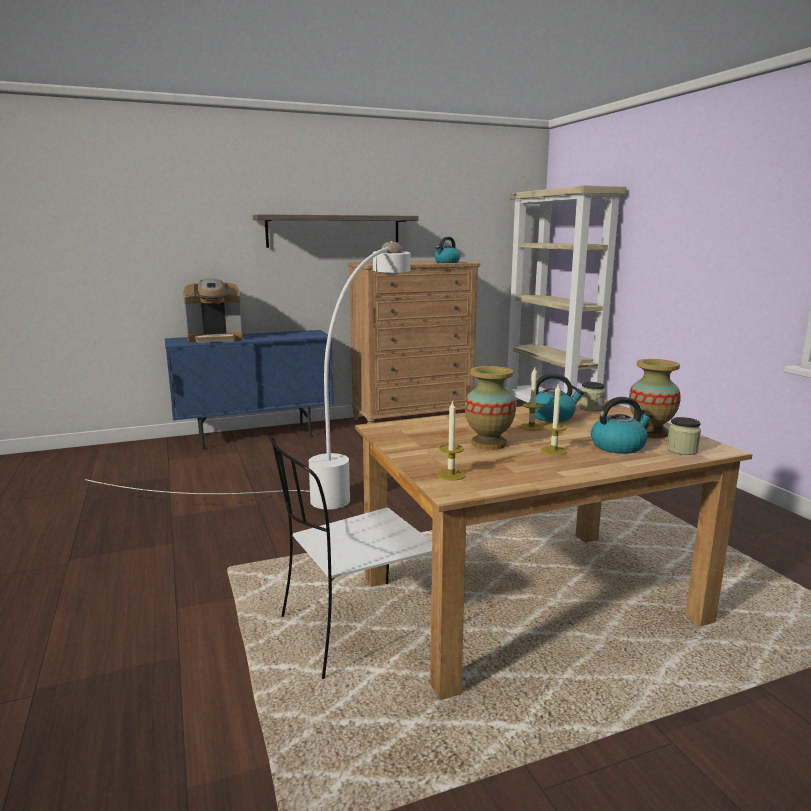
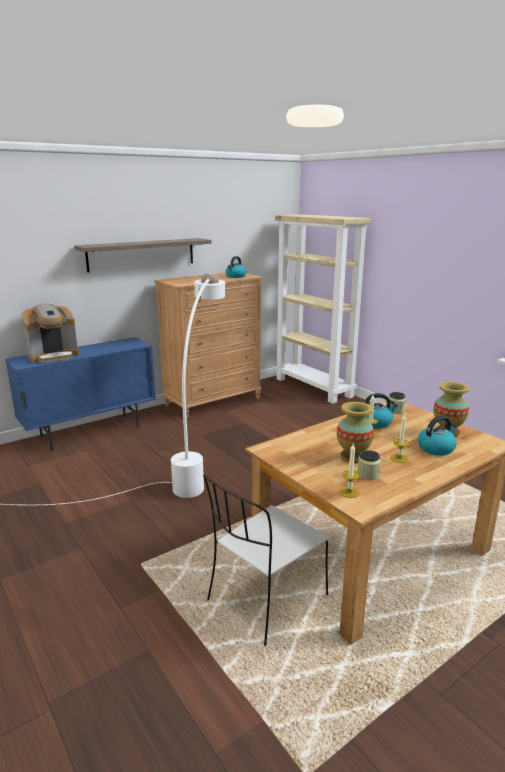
camera: 15 degrees left, 5 degrees up
jar [667,417,701,455] -> jar moved to [357,450,381,480]

